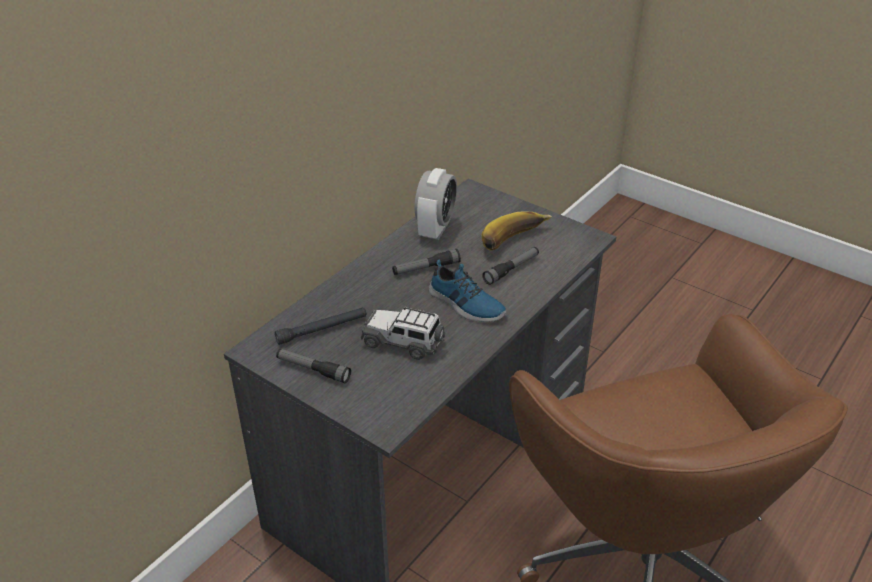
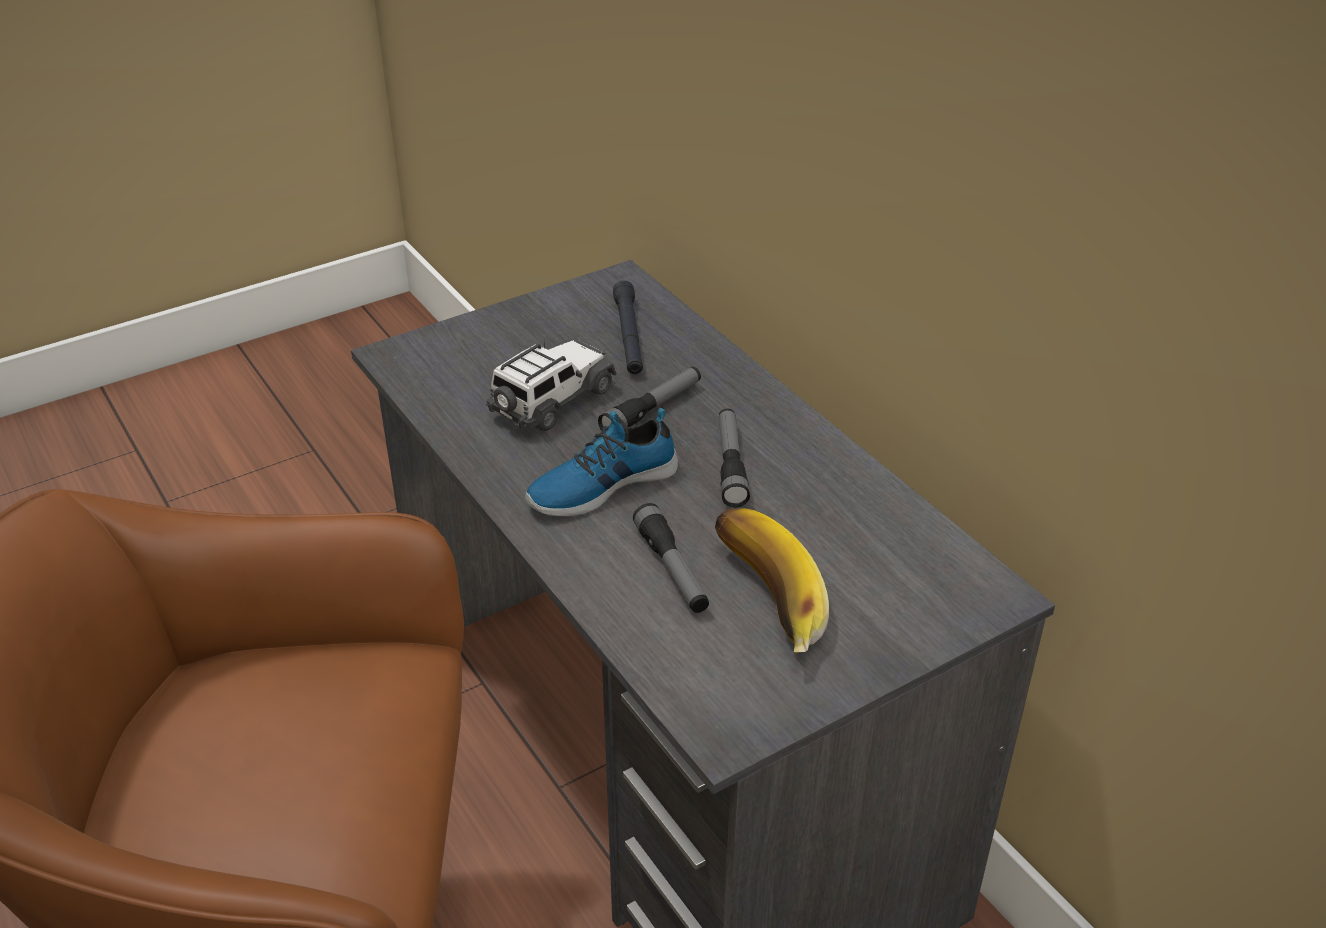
camera: 110 degrees right, 0 degrees up
flashlight [276,349,351,383] -> flashlight moved to [598,367,701,431]
alarm clock [415,168,457,240] -> none

